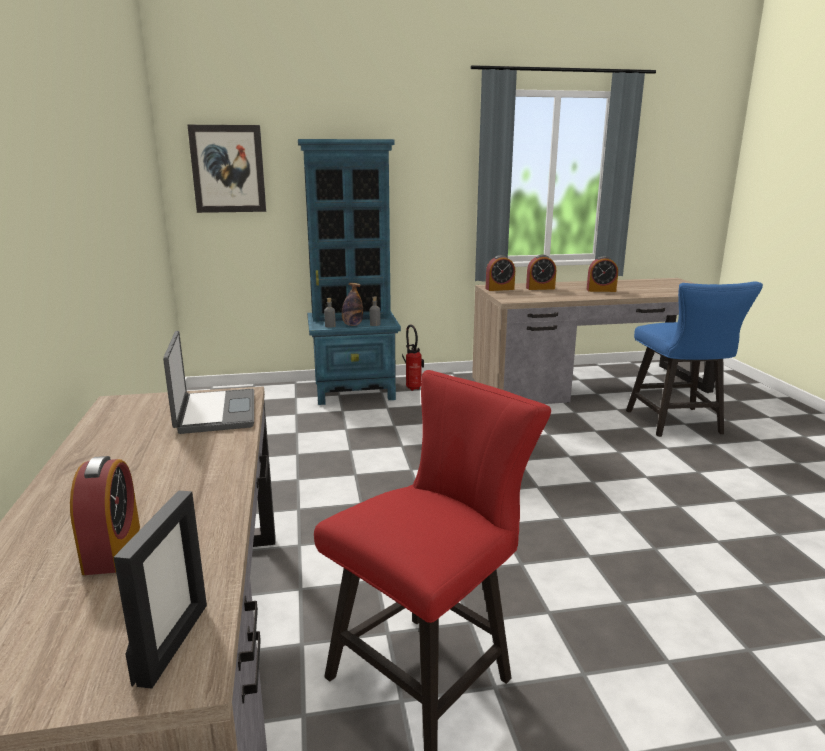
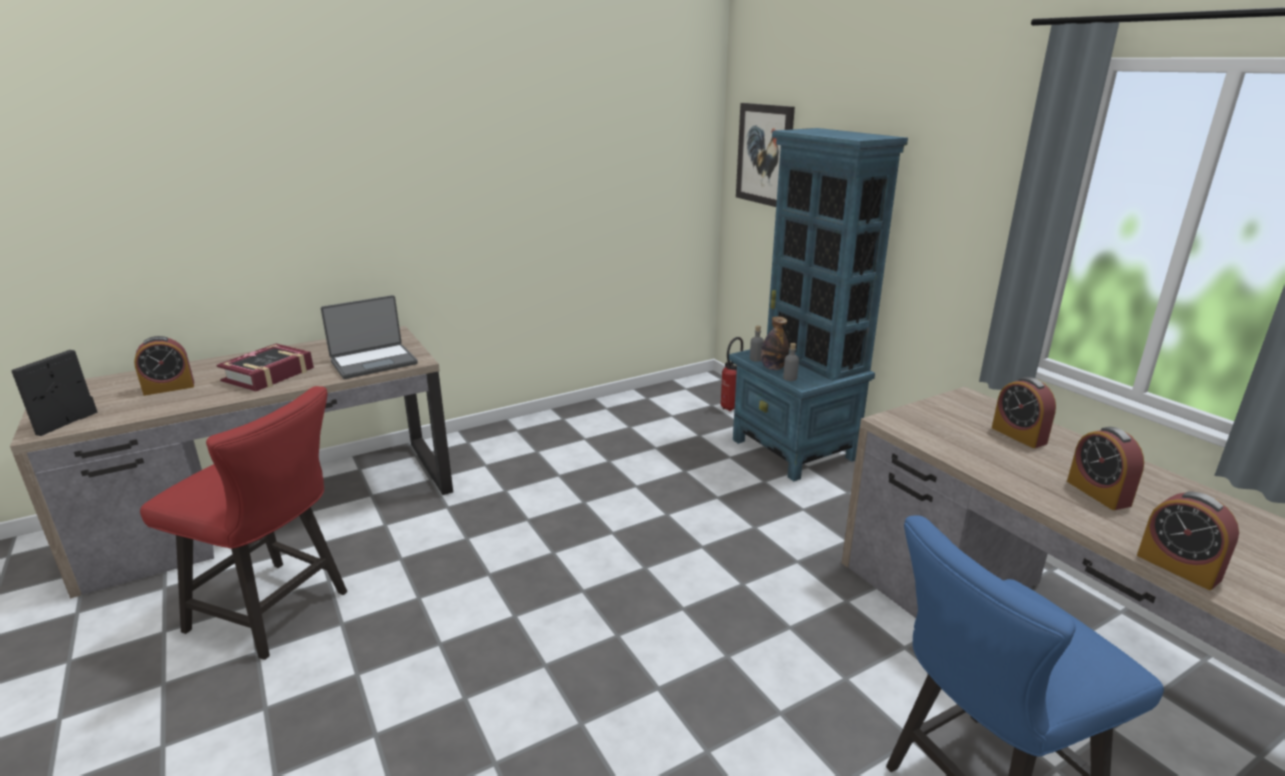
camera: 70 degrees right, 5 degrees up
picture frame [113,490,207,689] -> picture frame turned 120 degrees clockwise [11,350,98,436]
fire extinguisher [402,324,424,391] -> fire extinguisher moved to [721,337,743,411]
alarm clock [486,255,515,291] -> alarm clock moved to [1137,491,1239,590]
none -> book [217,344,314,391]

